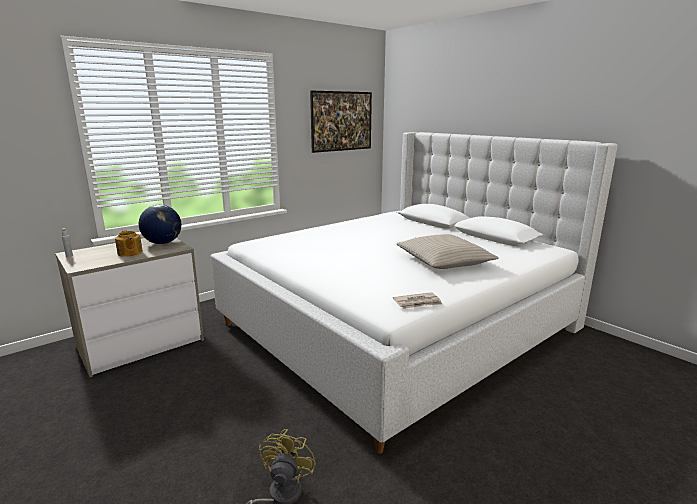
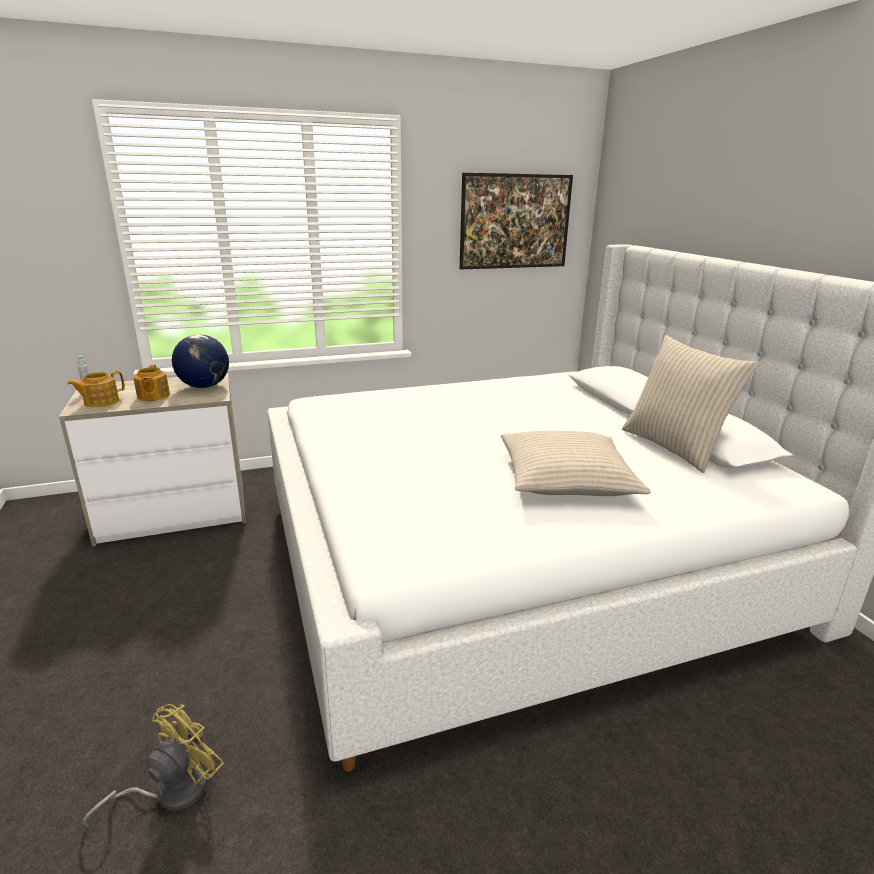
camera: 20 degrees right, 5 degrees up
newspaper [393,292,442,309] -> none
none -> teapot [67,371,125,407]
none -> beige pillow [622,335,759,473]

